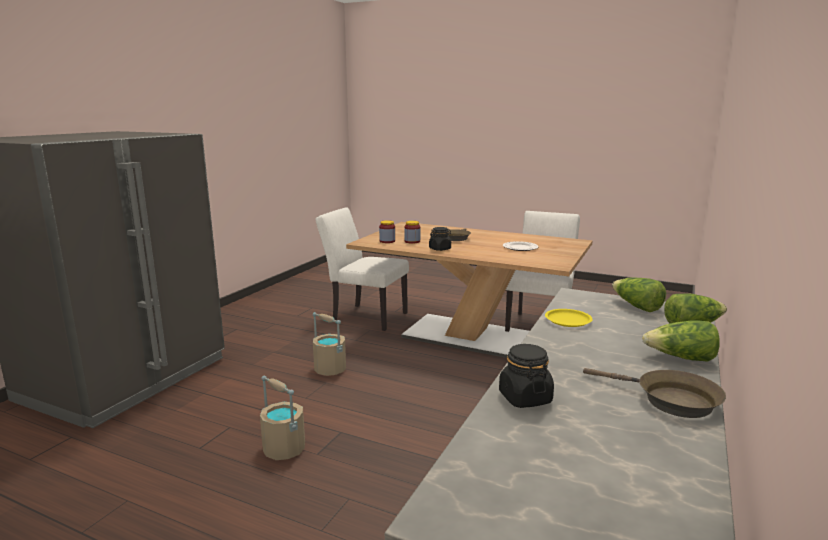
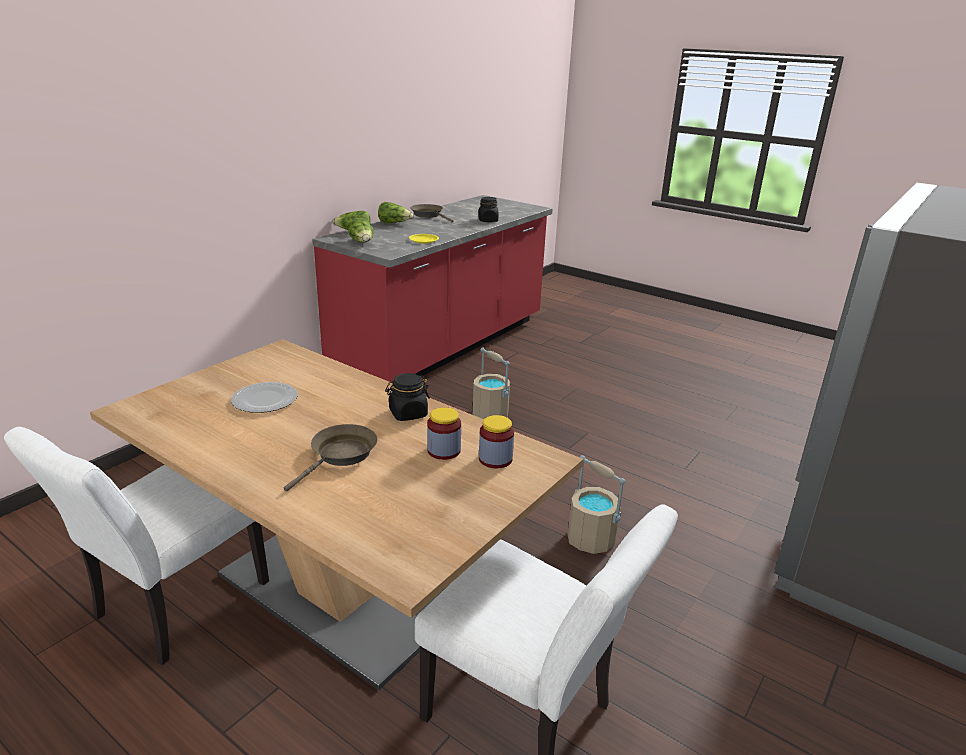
camera: 170 degrees left, 10 degrees up
beige bucket [260,376,305,460] -> beige bucket moved to [473,348,510,419]

